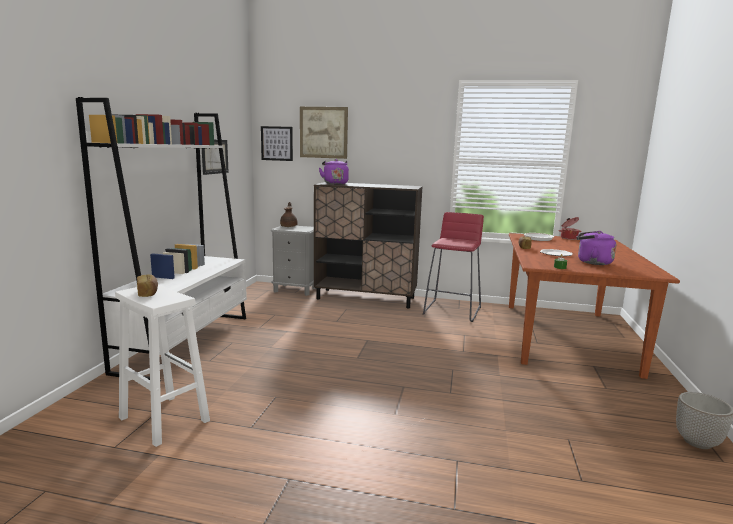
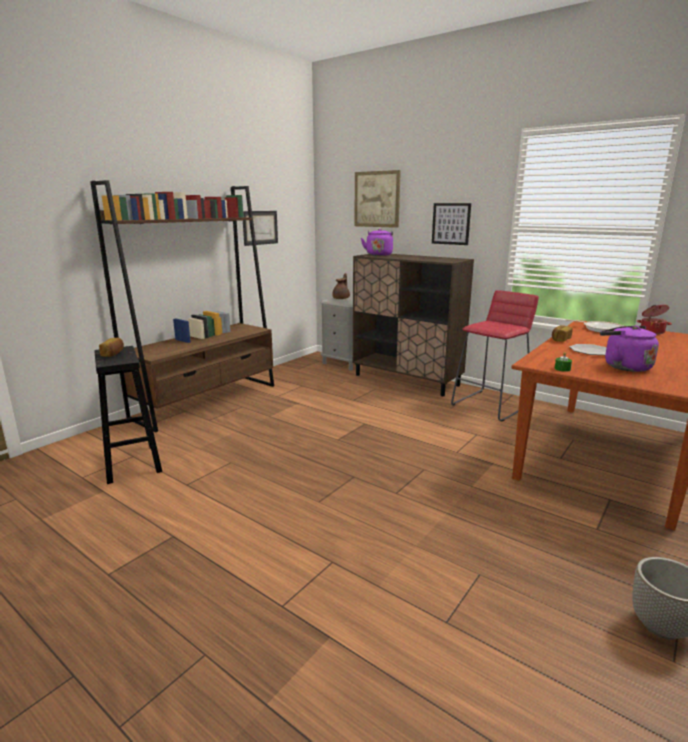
camera: 25 degrees right, 5 degrees up
white bookcase [76,97,247,382] -> brown bookcase [90,180,274,432]
white stool [115,284,210,447] -> black stool [94,346,162,484]
picture [261,126,293,161] -> picture moved to [432,203,471,245]

